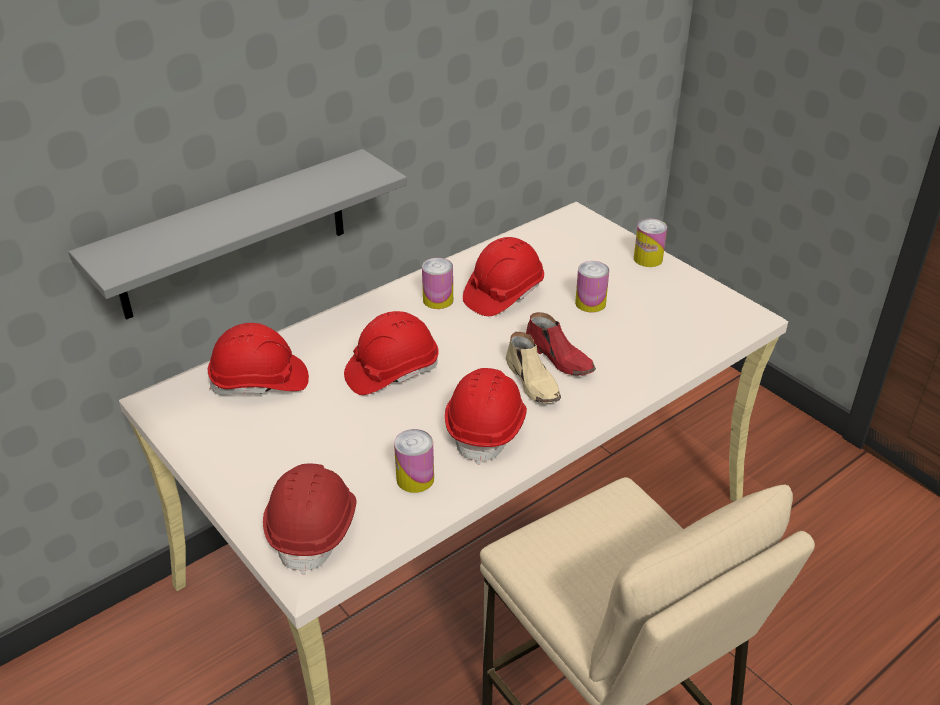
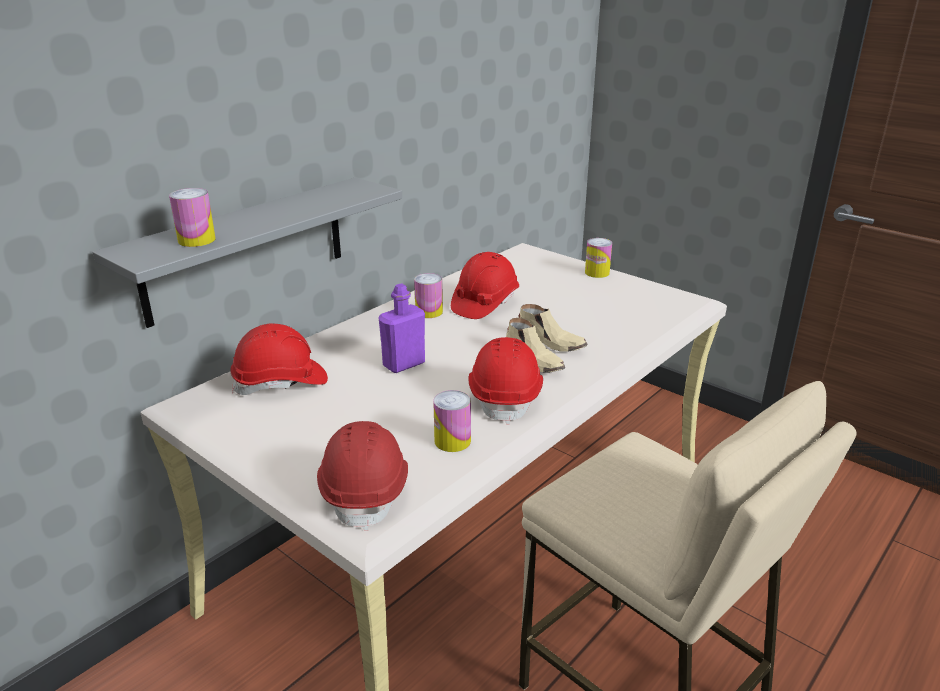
camera: 10 degrees left, 10 degrees down
red hard hat [344,311,439,395] -> purple bottle [378,284,425,373]
red shoe [526,312,596,376] -> beige shoe [518,304,588,351]
can [575,261,609,313] -> can moved to [169,188,216,247]

